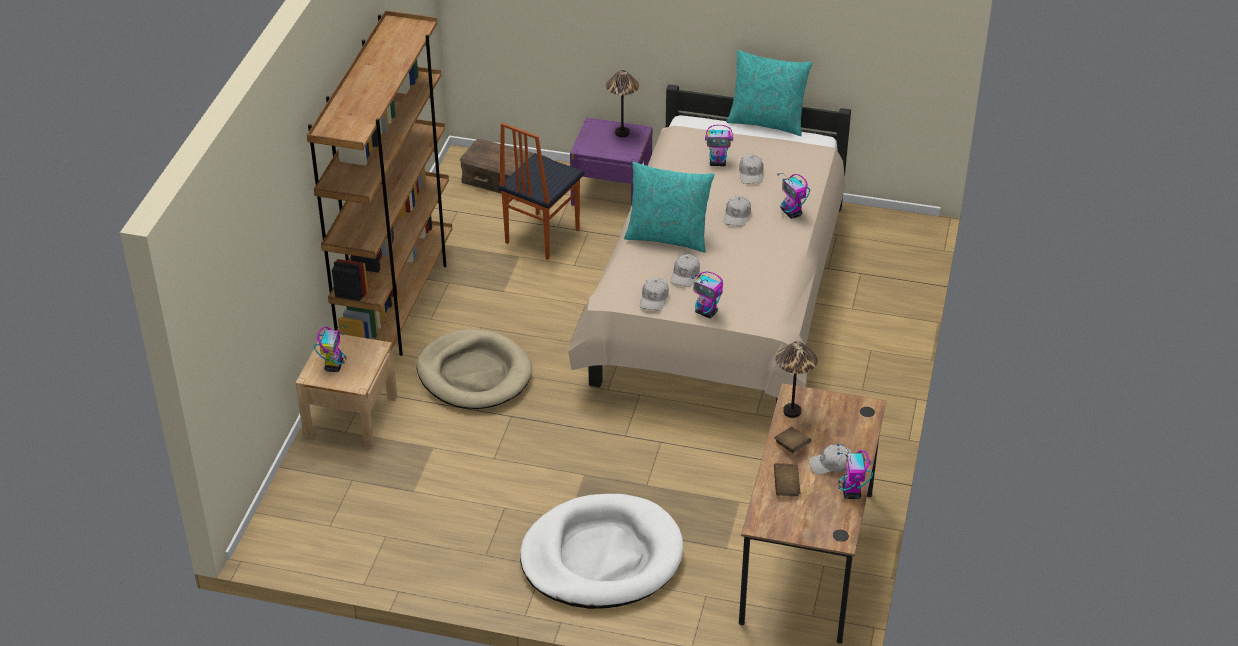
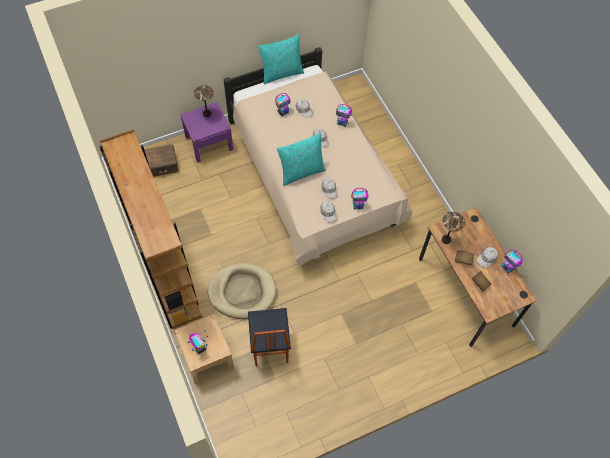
camera: 40 degrees left, 20 degrees up
chair [498,123,584,260] -> chair moved to [248,308,291,366]
white dog bed [520,494,683,609] -> none

